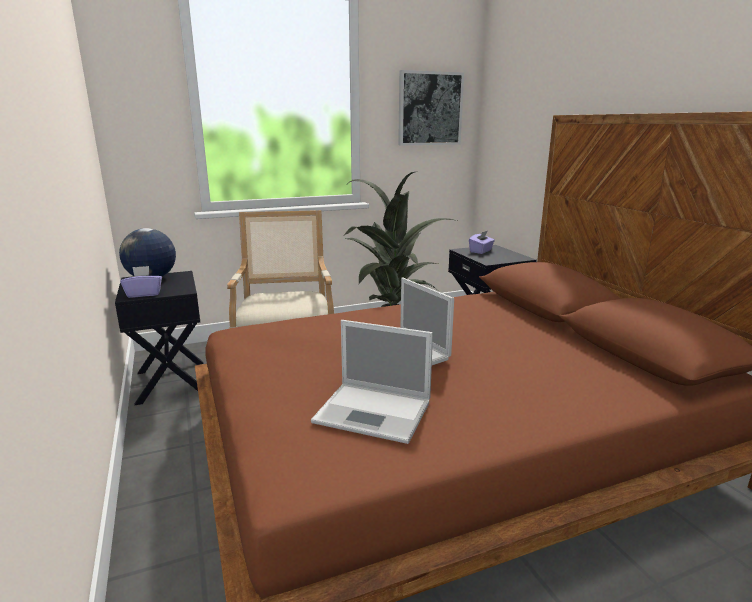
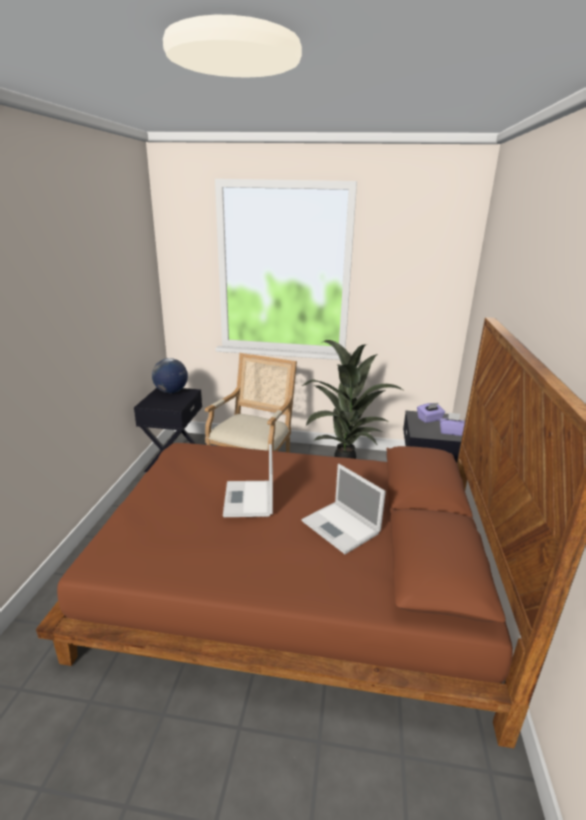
camera: 30 degrees right, 5 degrees up
purple tissue box [120,266,162,298] -> purple tissue box moved to [439,412,465,436]
laptop [311,320,433,444] -> laptop moved to [301,464,386,554]
picture [398,70,464,146] -> none

